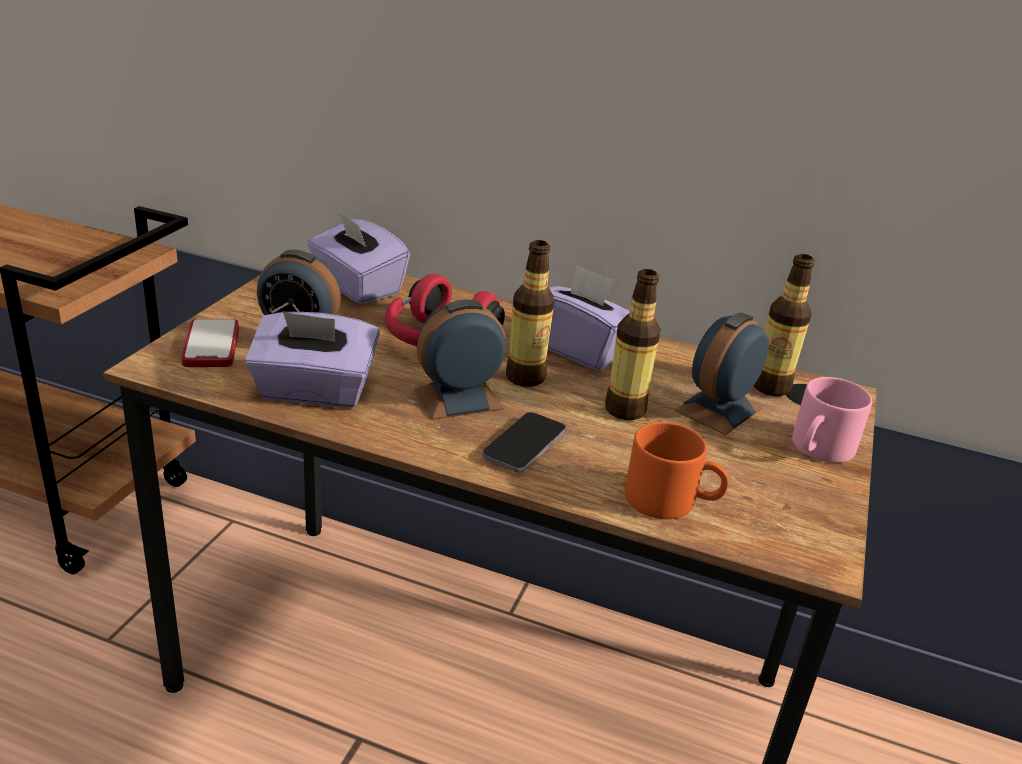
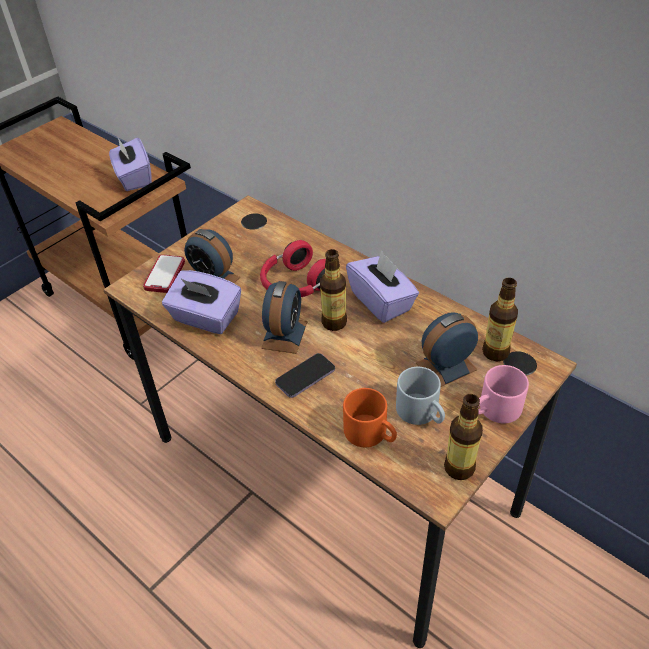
camera: 25 degrees right, 15 degrees up
purple tissue box [307,211,410,304] -> purple tissue box moved to [109,138,152,191]
alarm clock [414,300,506,420] -> alarm clock turned 105 degrees clockwise [261,281,308,354]
bottle [605,269,661,420] -> bottle moved to [444,394,483,480]
none -> grey mug [396,367,445,425]

